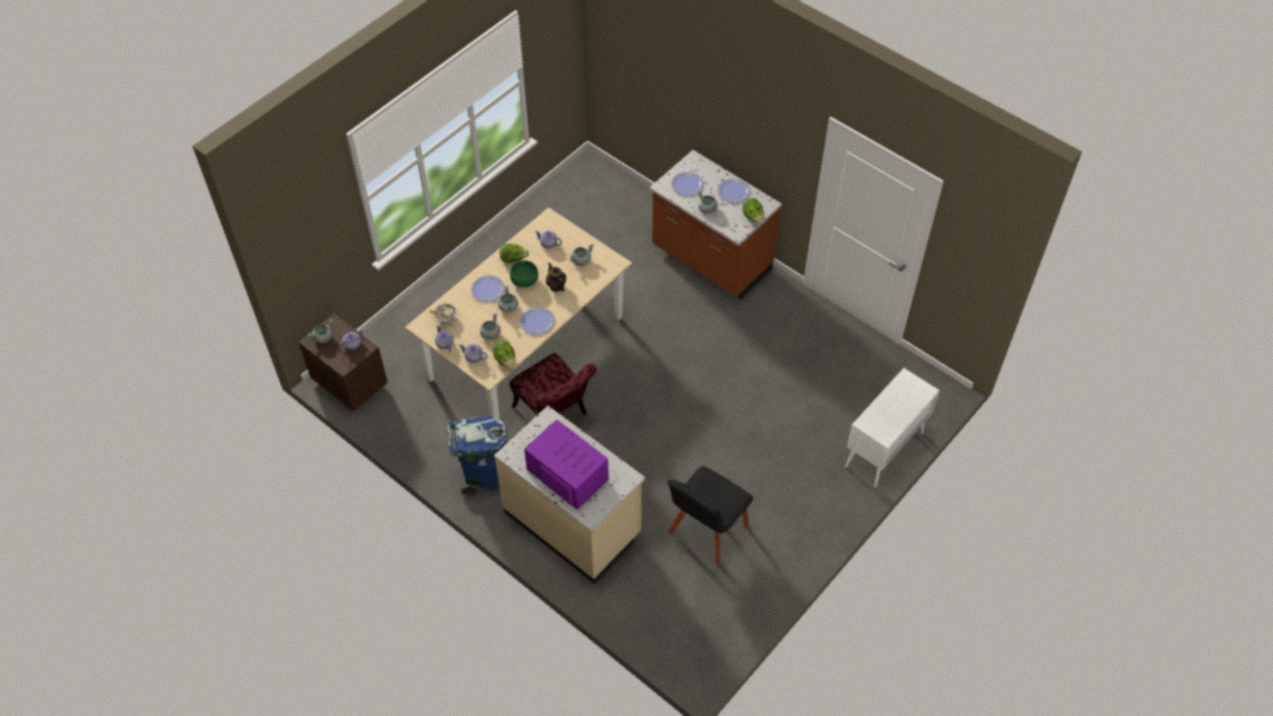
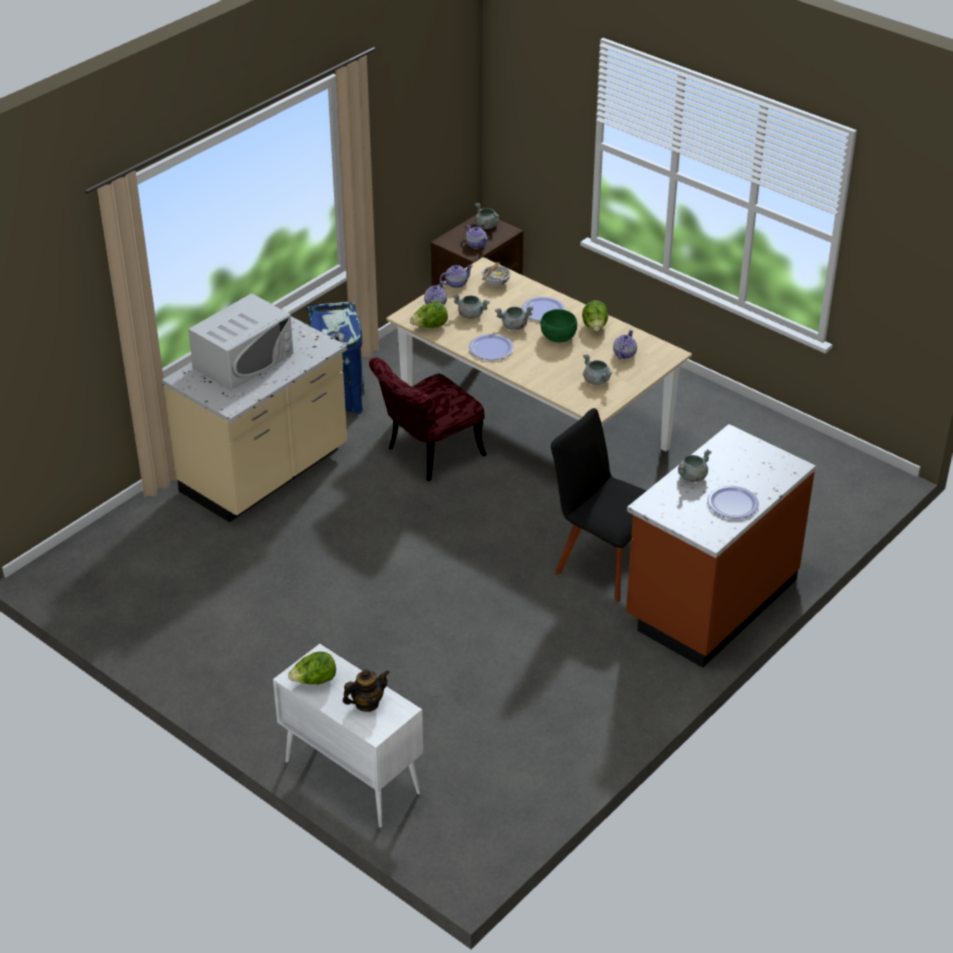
camera: 90 degrees right, 15 degrees down
purple microwave [524,419,609,510] -> white microwave [188,293,293,391]
teapot [546,263,566,292] -> teapot moved to [343,669,390,712]
black chair [667,466,753,565] -> black chair moved to [551,408,646,602]
plate [671,172,704,196] -> none
lettuce [742,198,764,223] -> lettuce moved to [288,652,336,685]

